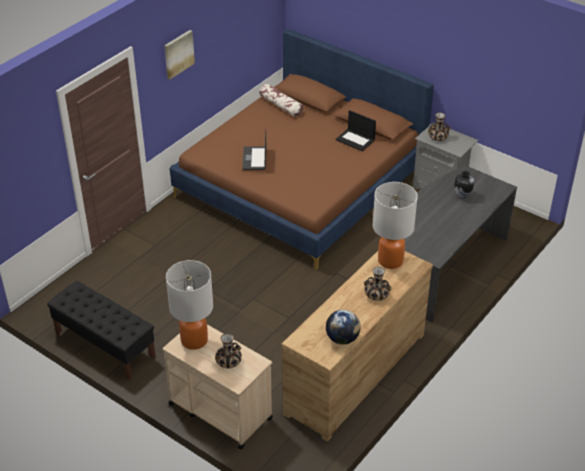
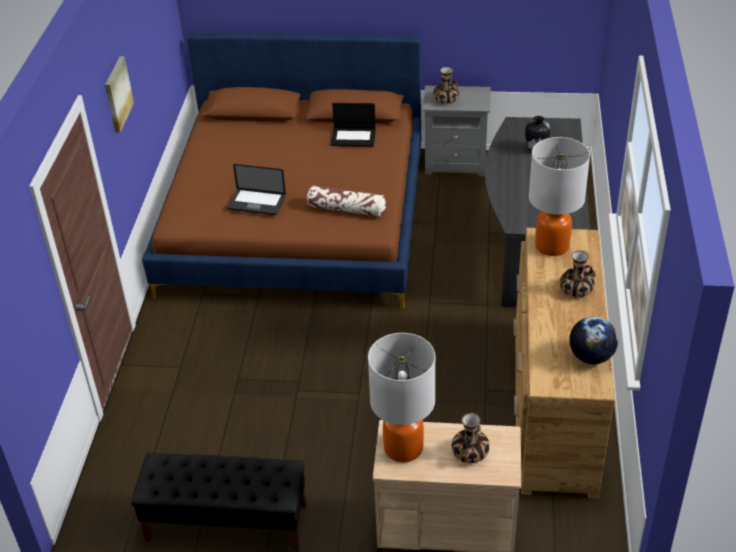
camera: 30 degrees left, 0 degrees up
laptop [242,129,266,170] -> laptop turned 45 degrees counterclockwise [227,164,286,215]
pillow [259,84,303,117] -> pillow moved to [307,186,387,217]

